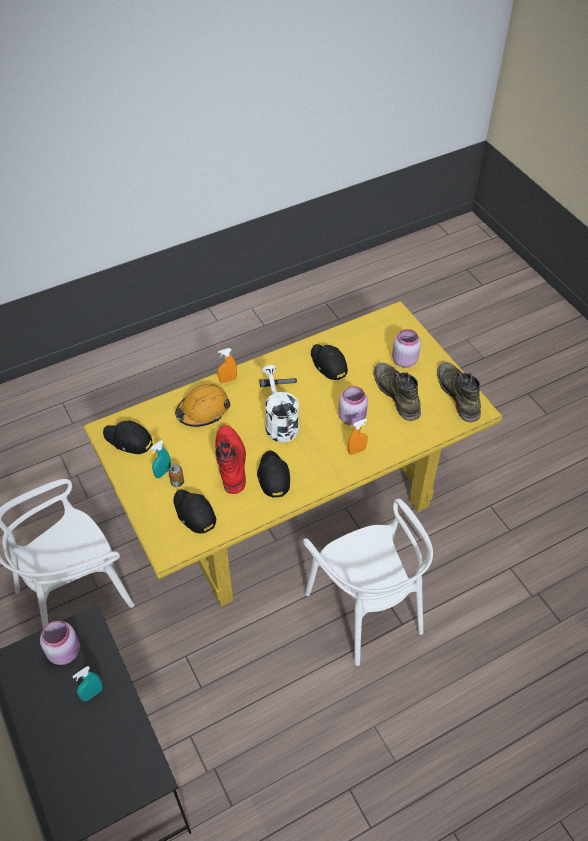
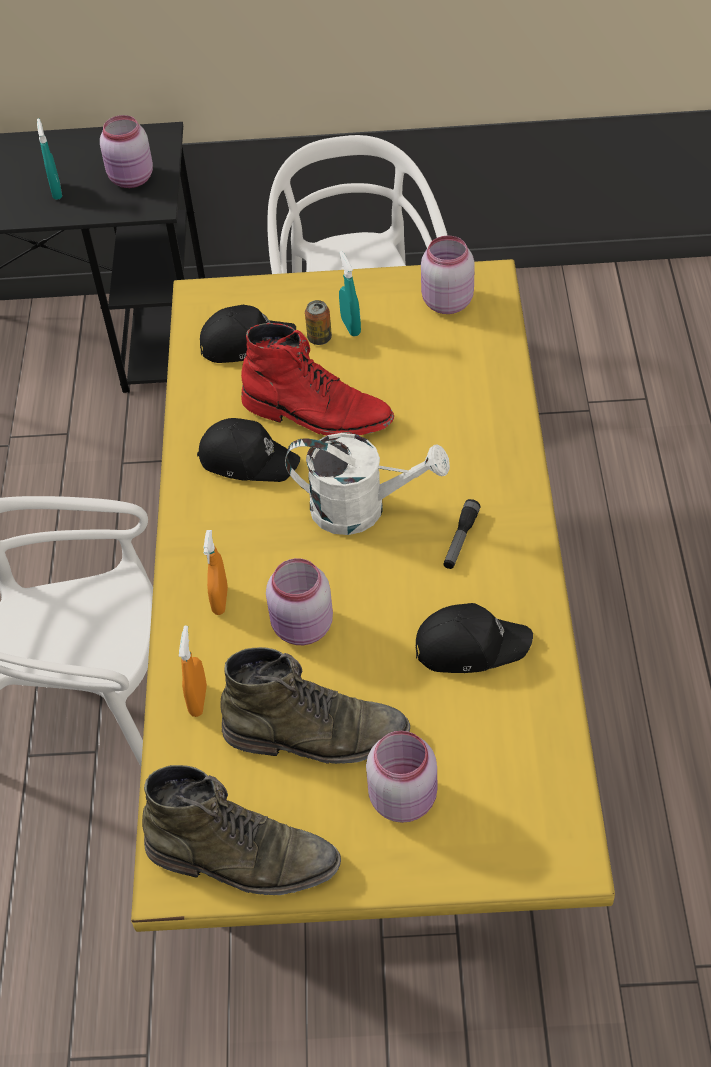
camera: 120 degrees right, 0 degrees up
black cap [103,421,153,454] -> pink jar [421,236,475,314]
orange hard hat [175,384,231,427] -> none
orange spray bottle [218,348,237,383] -> orange spray bottle moved to [179,626,207,717]

